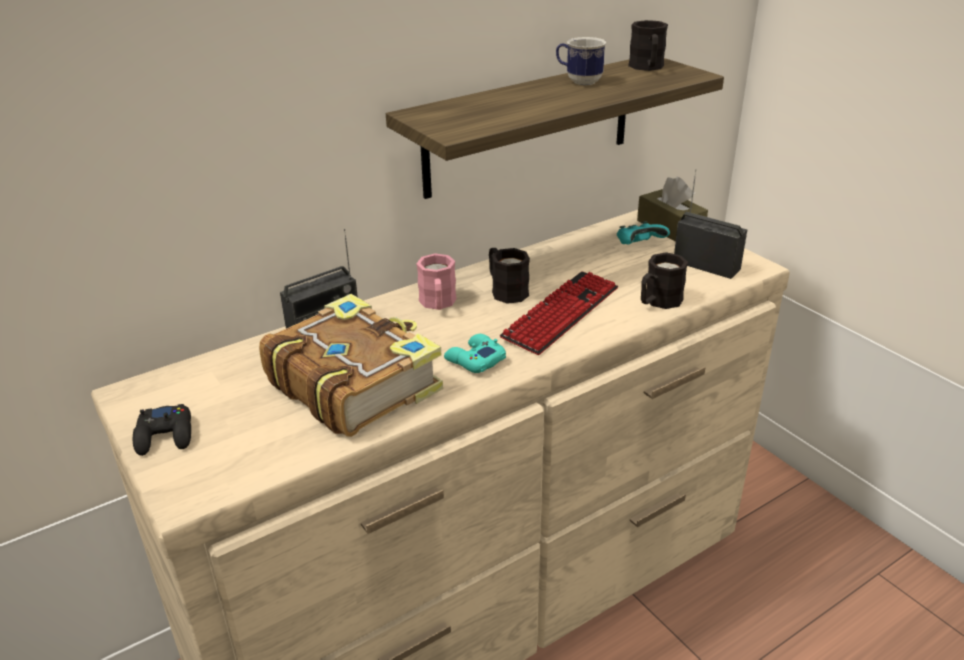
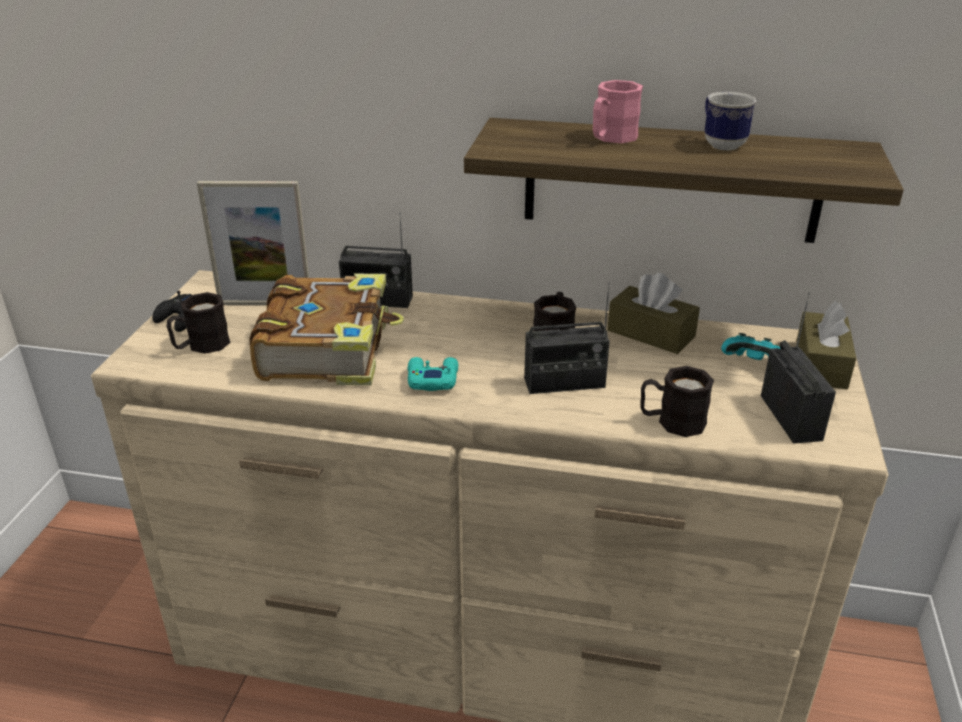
camera: 45 degrees right, 0 degrees up
pink mug [416,254,457,310] -> pink mug moved to [593,80,643,144]
keyboard [500,271,618,355] -> radio [524,283,610,394]
black mug [628,20,668,71] -> black mug moved to [166,292,231,354]
none -> picture frame [197,181,309,305]
none -> brown tissue box [608,273,700,354]

